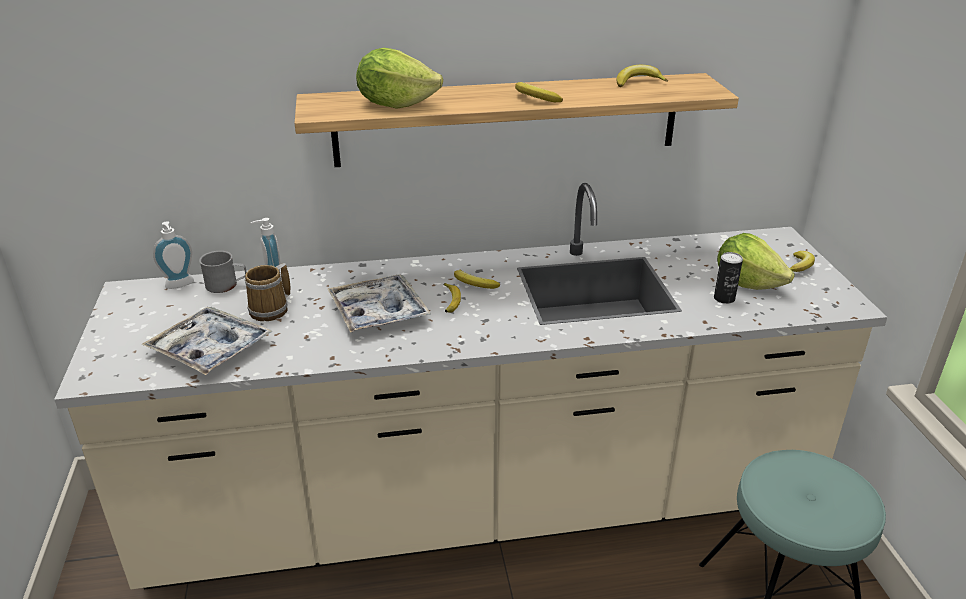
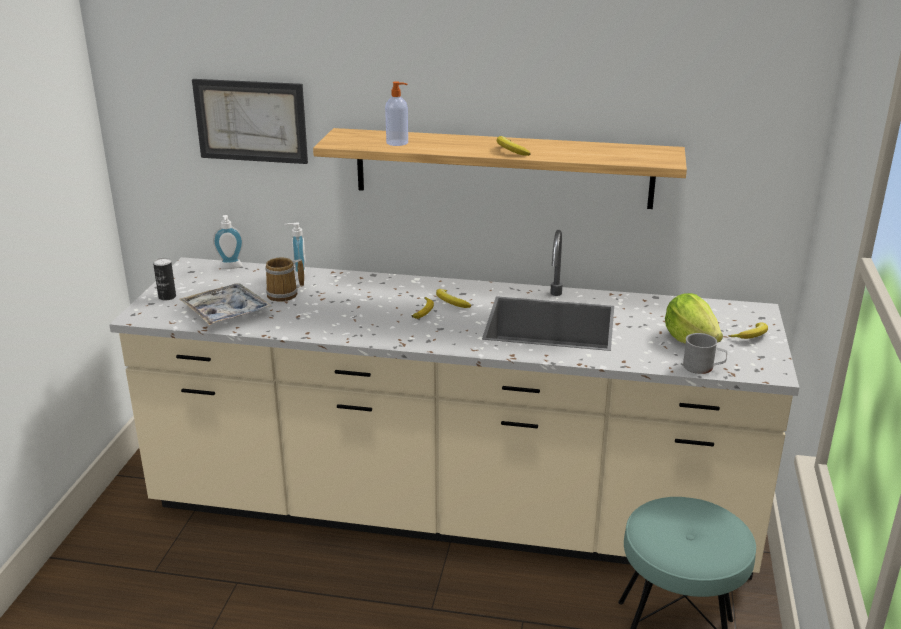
camera: 20 degrees right, 5 degrees down
grey mug [199,251,247,293] -> grey mug moved to [683,333,727,374]
tray [328,274,431,333] -> none
lettuce [356,48,443,109] -> soap dispenser [385,81,408,146]
banana [616,65,668,87] -> none
can [714,252,743,304] -> can moved to [153,258,176,301]
none -> picture [192,79,308,164]

